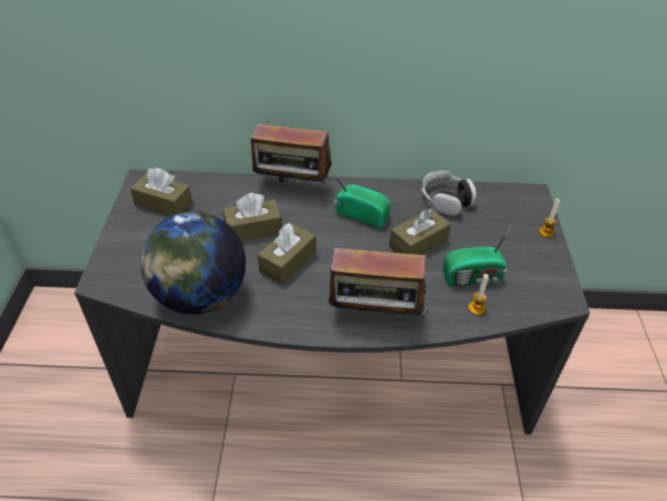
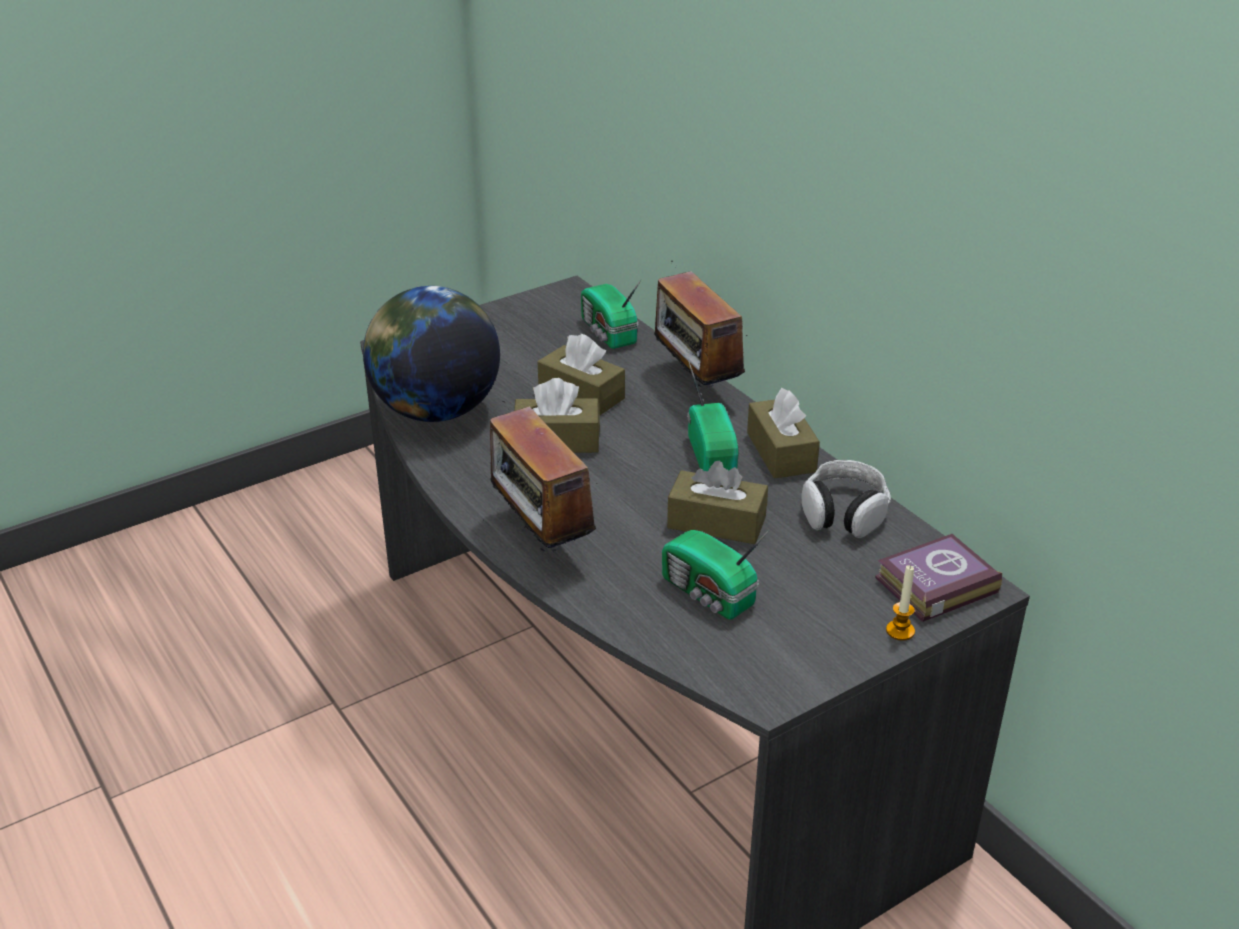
camera: 55 degrees right, 10 degrees down
brown tissue box [130,168,192,216] -> brown tissue box moved to [747,388,820,479]
candle [468,274,488,315] -> none
none -> radio [581,279,642,349]
none -> book [875,534,1002,622]

